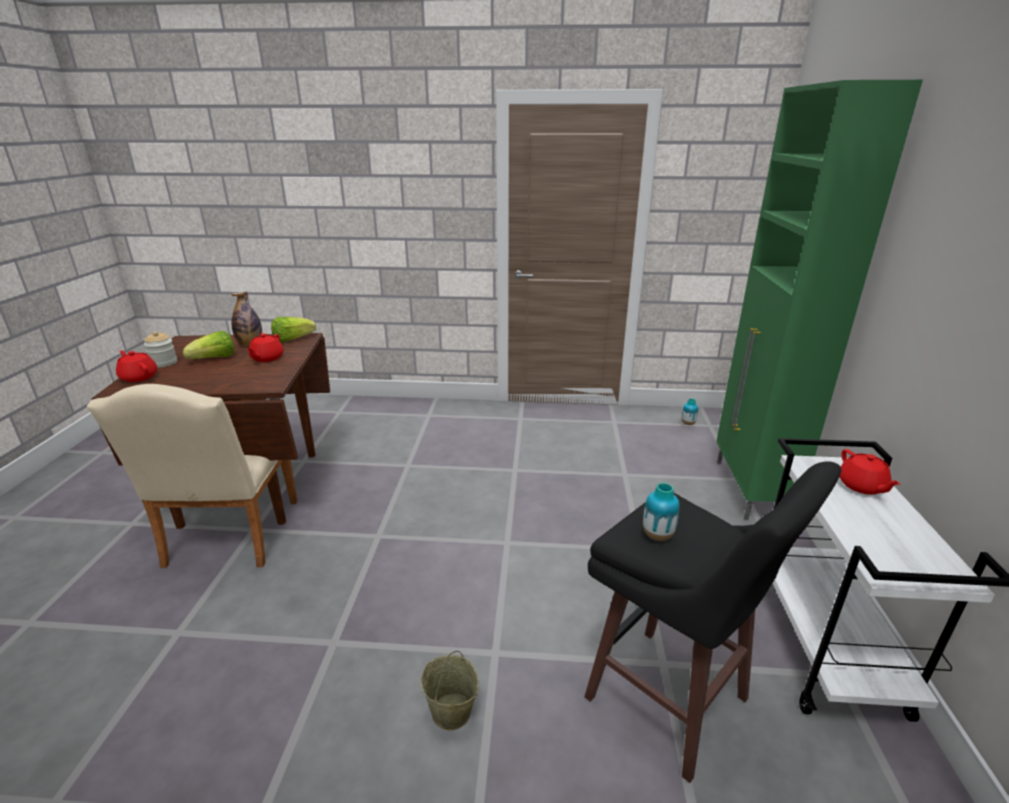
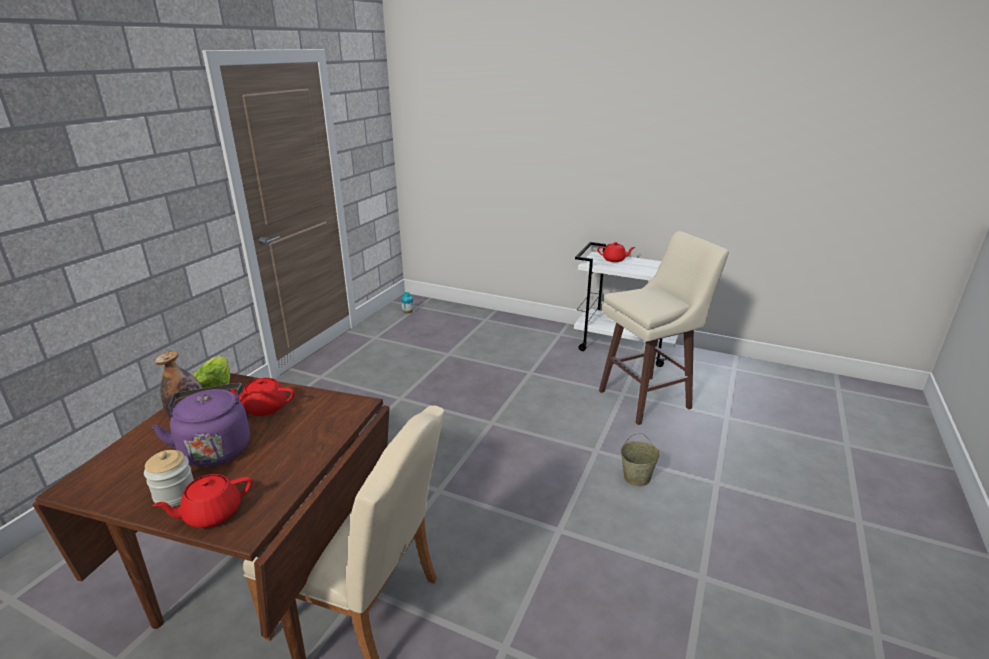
camera: 70 degrees left, 0 degrees up
lettuce [183,331,234,359] -> purple kettle [152,383,250,467]
red teapot [247,333,284,362] -> red teapot turned 150 degrees clockwise [231,378,295,416]
black stool [584,461,841,783] -> beige stool [599,231,729,425]
vase [643,482,679,541] -> none
green cabinet [716,80,923,520] -> none

